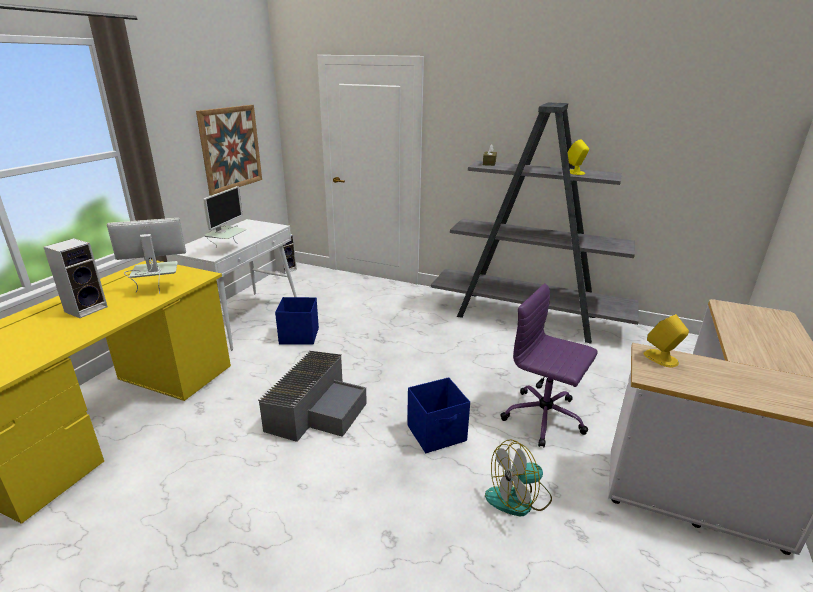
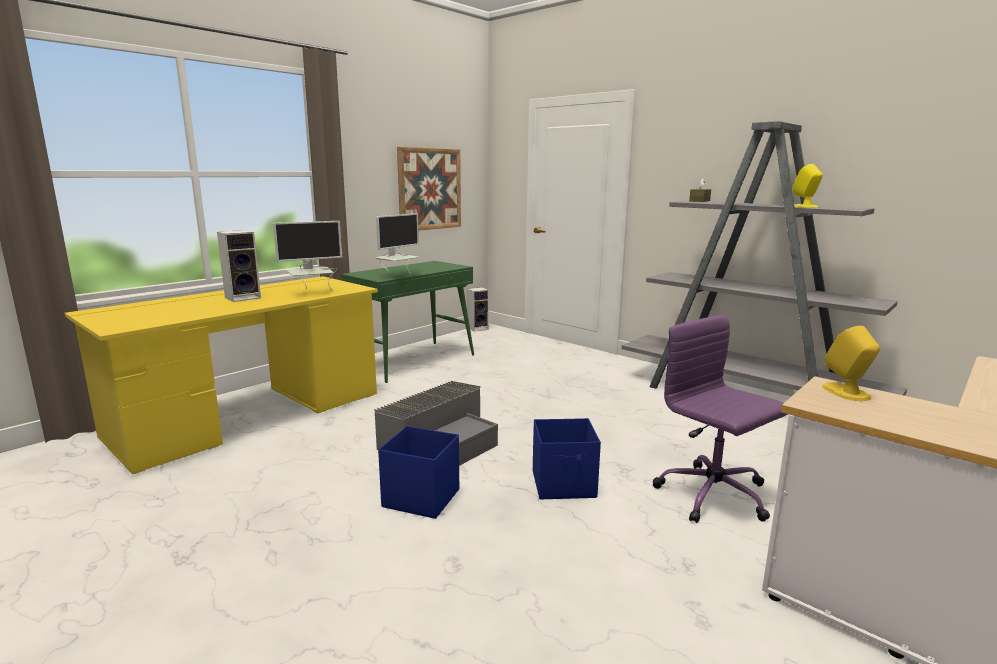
camera: 20 degrees right, 10 degrees down
monitor [107,218,186,294] -> monitor turned 150 degrees clockwise [273,221,342,291]
white console table [166,219,297,350] -> green console table [341,261,474,383]
blue storage box [275,297,319,345] -> blue storage box moved to [378,426,459,519]
fan [485,439,552,516] -> none

